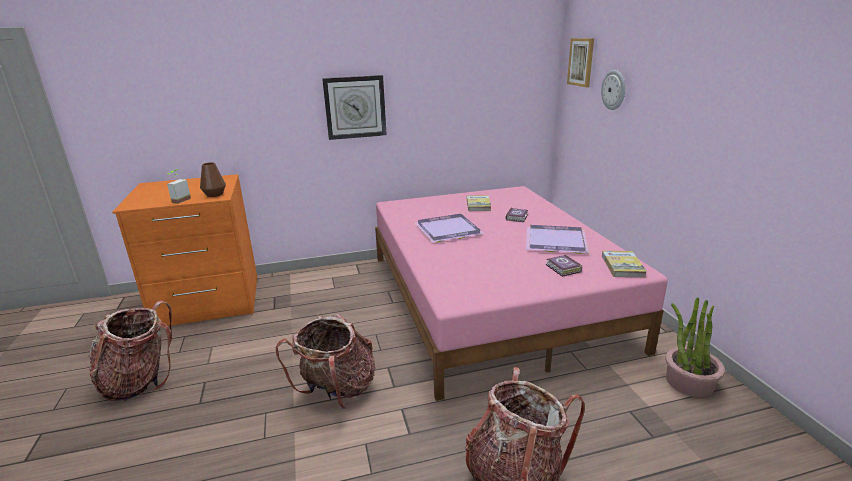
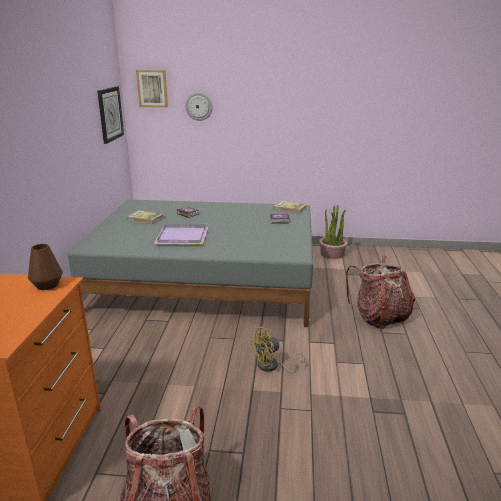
camera: 70 degrees left, 0 degrees up
potted plant [167,169,191,204] -> none
backpack [276,314,375,410] -> yellow fan [251,327,306,373]
wall clock [322,75,387,140] -> wall clock moved to [97,87,124,144]
pink bed [375,186,668,401] -> grey bed [68,200,313,327]
purple tray [526,225,589,254] -> none

